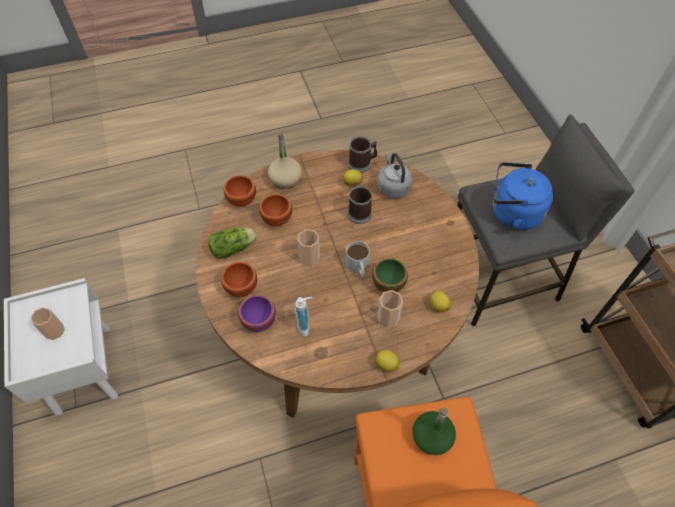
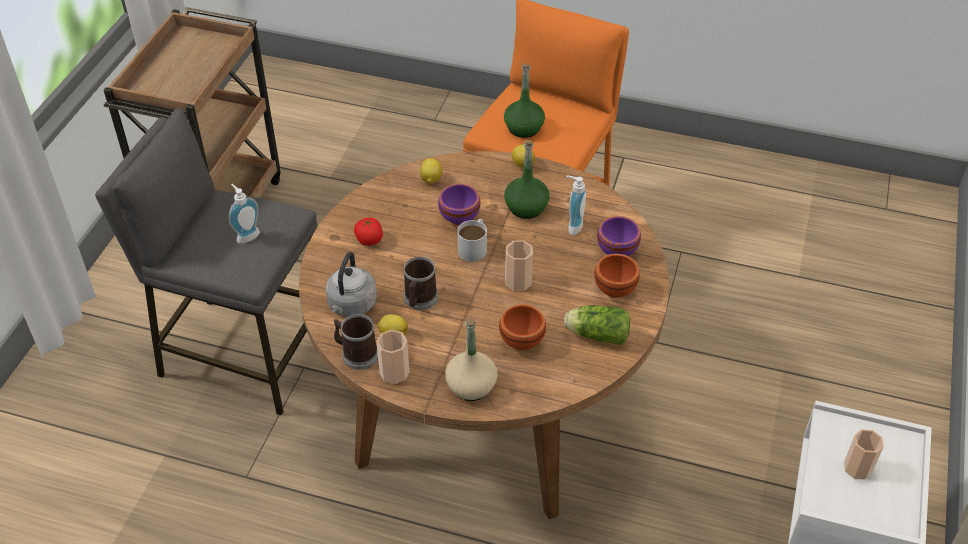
camera: 145 degrees left, 10 degrees down
brown bowl [224,175,256,207] -> none
green bowl [372,258,408,292] -> purple bowl [438,184,481,226]
cup [377,290,403,328] -> cup moved to [377,330,409,384]
blue kettle [493,162,553,230] -> soap dispenser [229,184,260,244]
none -> tomato [354,217,383,246]
none -> green bottle [504,139,550,219]

